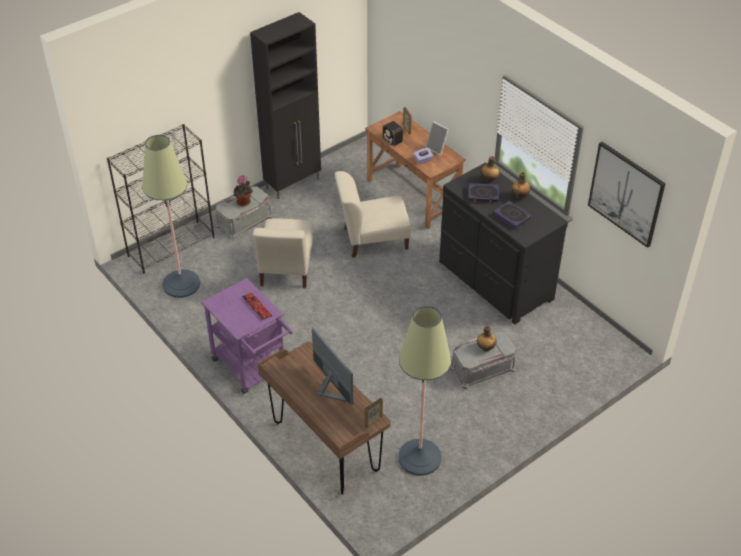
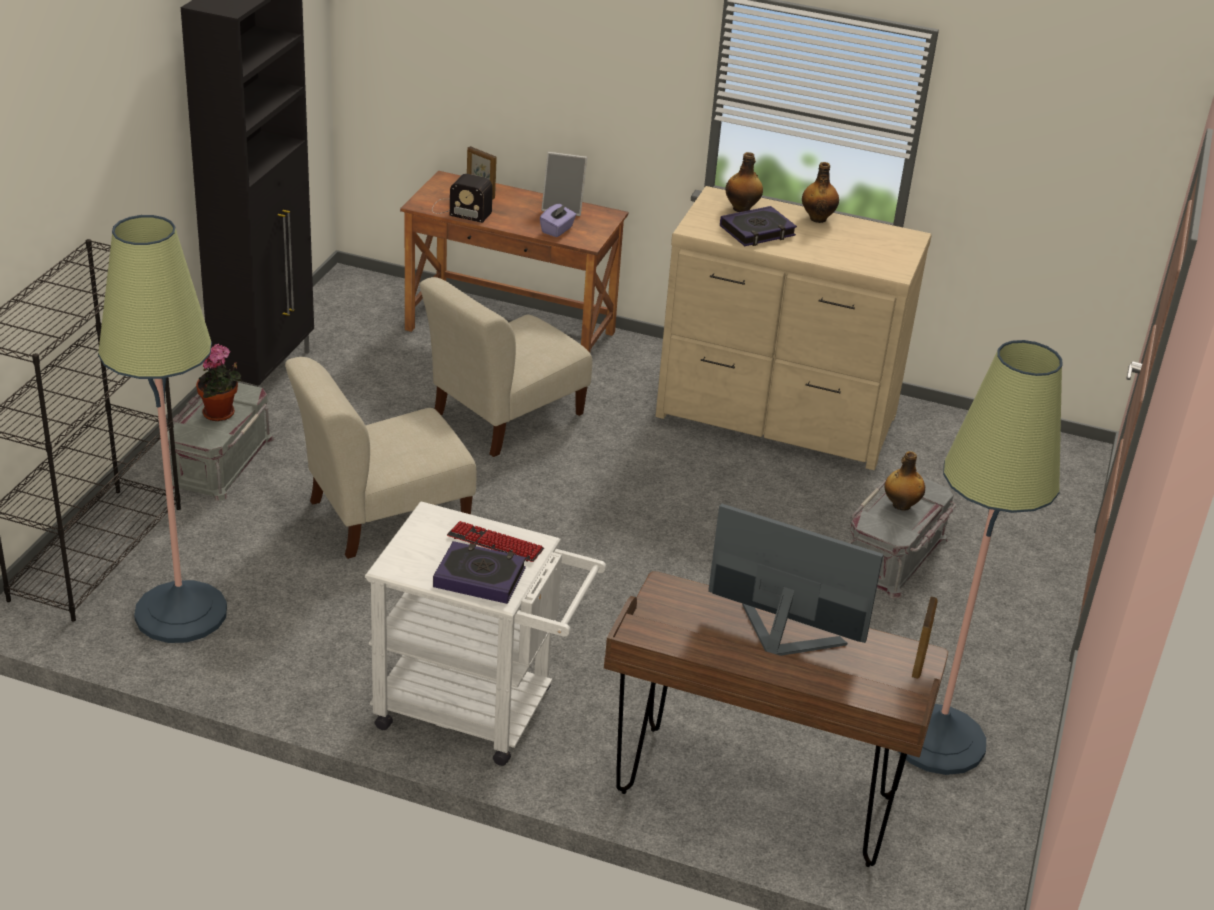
camera: 35 degrees left, 10 degrees down
purple cart [201,278,293,394] -> white cart [365,501,607,766]
beige chair [253,219,314,288] -> beige chair turned 90 degrees clockwise [285,357,476,559]
black dresser [439,162,568,325] -> beige dresser [656,186,932,470]
book [493,201,532,230] -> book moved to [433,541,526,604]
picture [588,142,666,248] -> none

